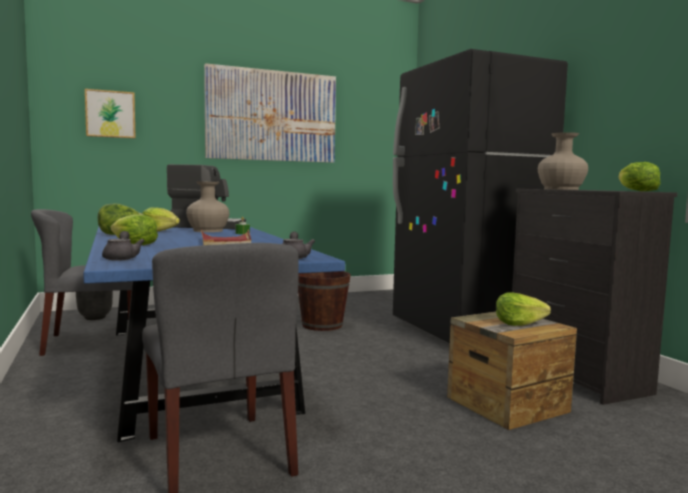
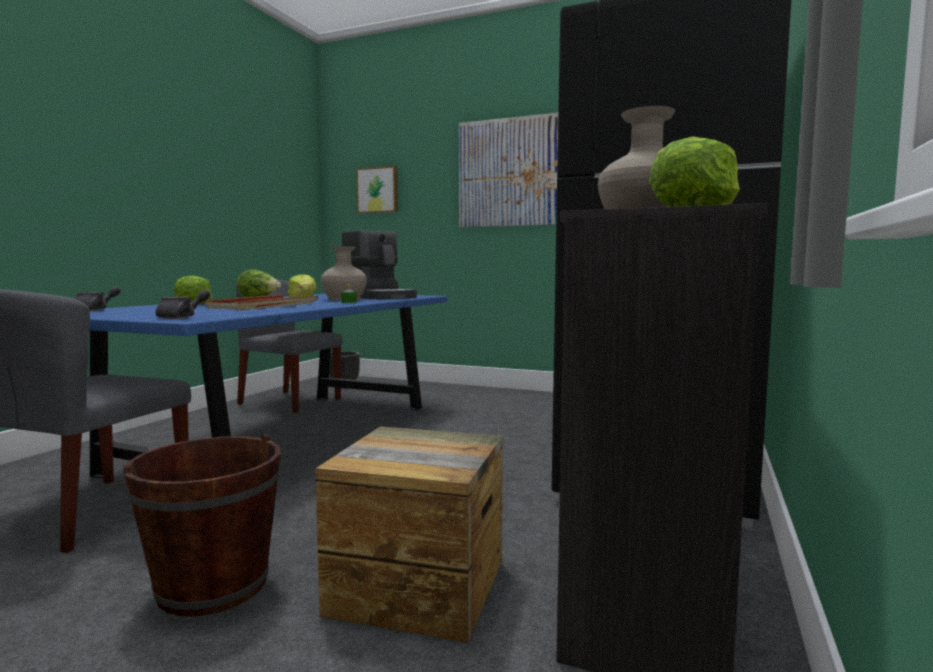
camera: 45 degrees right, 0 degrees up
brown bucket [298,271,351,331] -> brown bucket moved to [123,434,281,616]
lettuce [496,292,551,326] -> none

